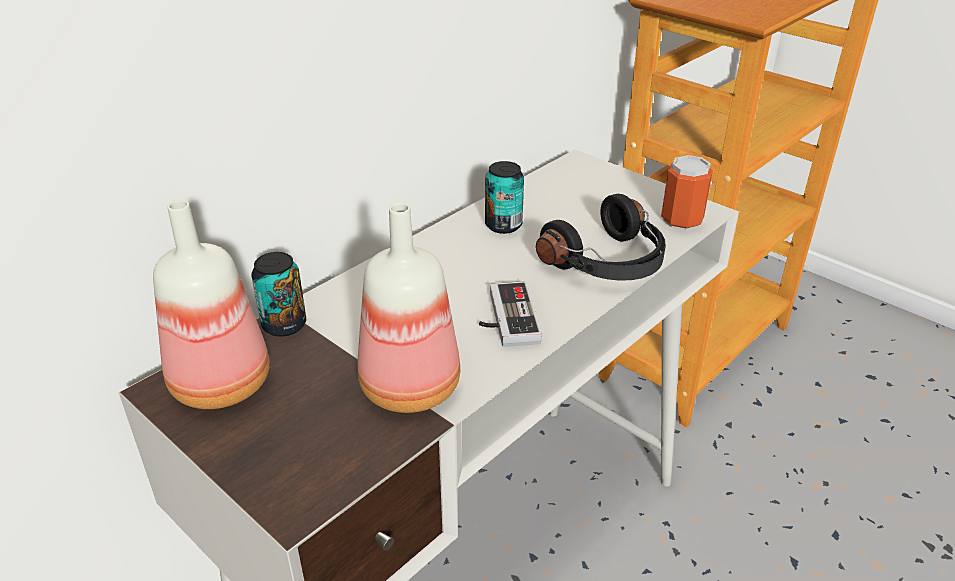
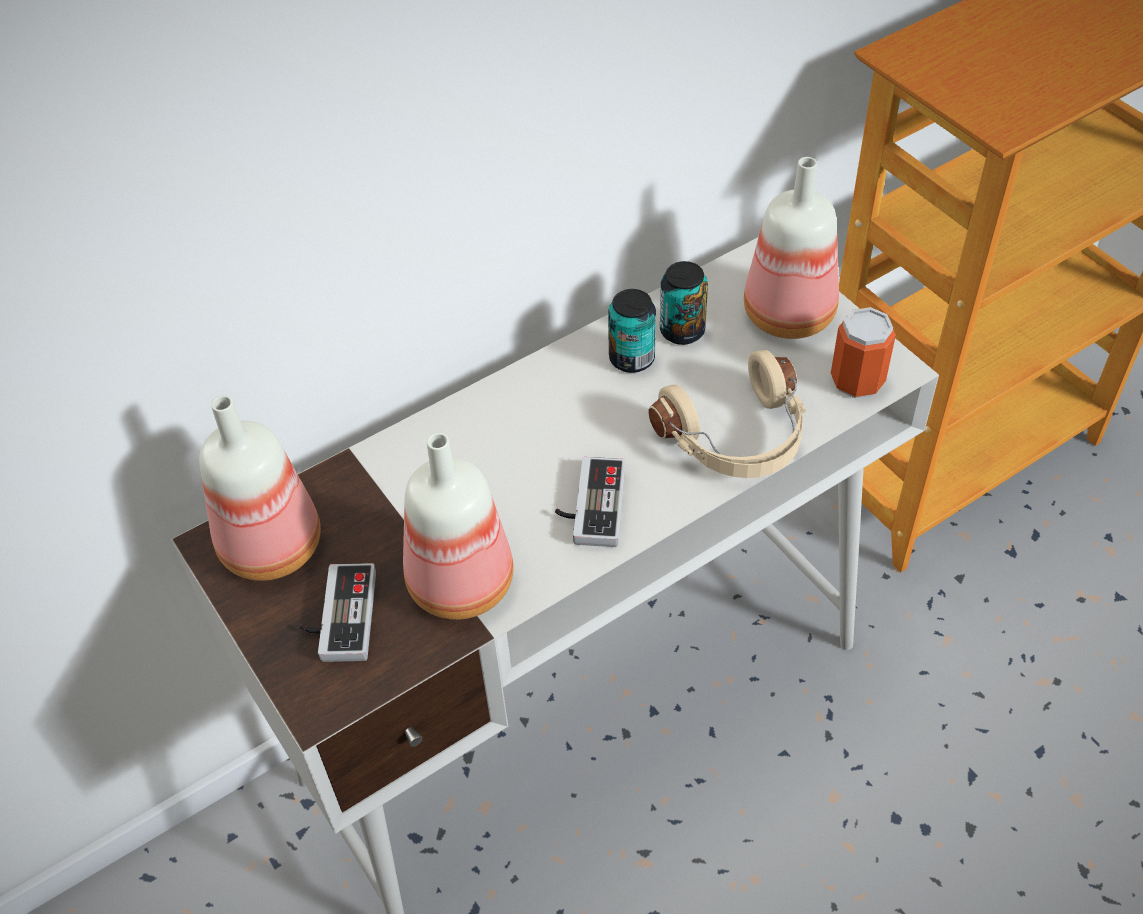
camera: 15 degrees right, 15 degrees up
can [252,252,306,337] -> can moved to [660,261,708,345]
black headphones [536,194,666,281] -> beige headphones [649,350,806,478]
none -> game controller [300,563,376,662]
none -> bottle [744,157,839,339]

